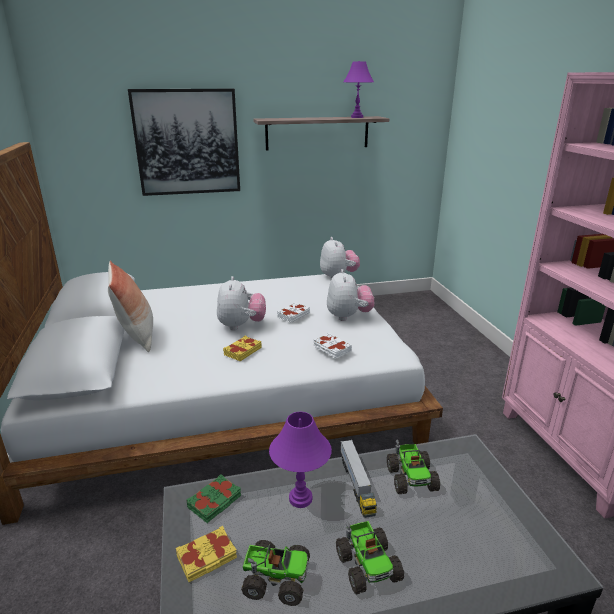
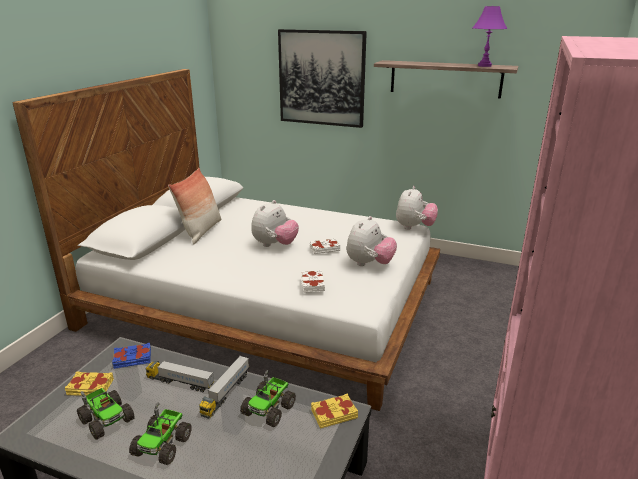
camera: 35 degrees right, 0 degrees up
green book [187,474,241,523] -> blue book [112,343,151,369]
yellow book [223,336,262,361] -> yellow book moved to [311,393,358,429]
purple table lamp [269,412,332,508] -> toy truck [145,361,214,392]

